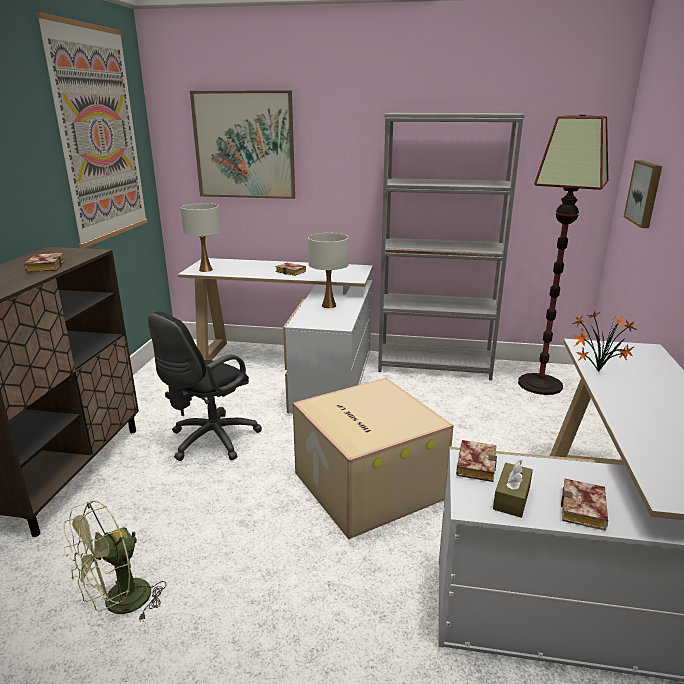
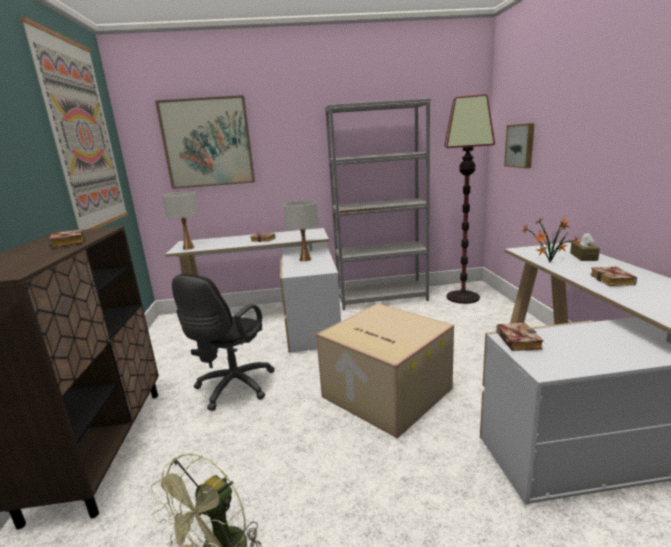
camera: 15 degrees left, 5 degrees down
brown tissue box [493,459,533,518] -> brown tissue box moved to [570,233,600,261]
book [561,479,608,531] -> book moved to [590,267,637,286]

